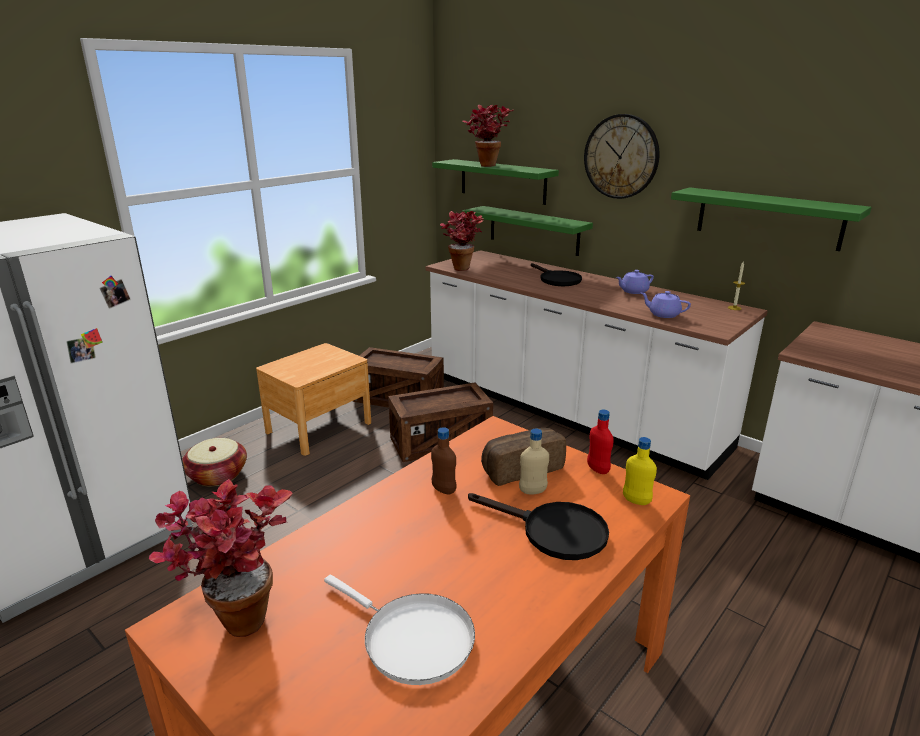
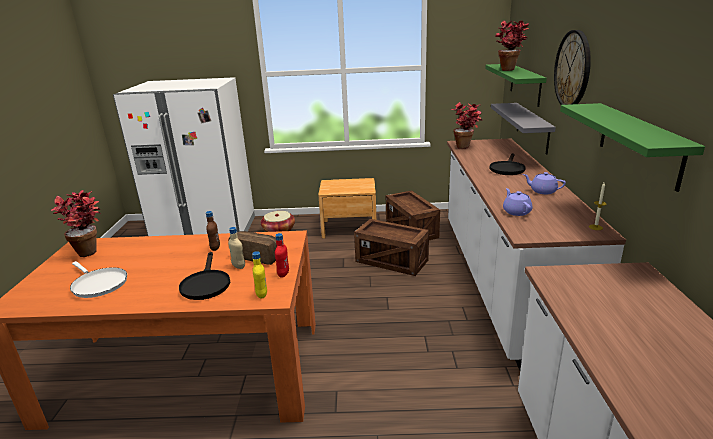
camera: 50 degrees right, 0 degrees up
white frying pan [324,575,475,685] -> white frying pan turned 45 degrees counterclockwise [70,261,127,298]
green shelf [462,206,593,256] -> grey shelf [491,103,556,155]

